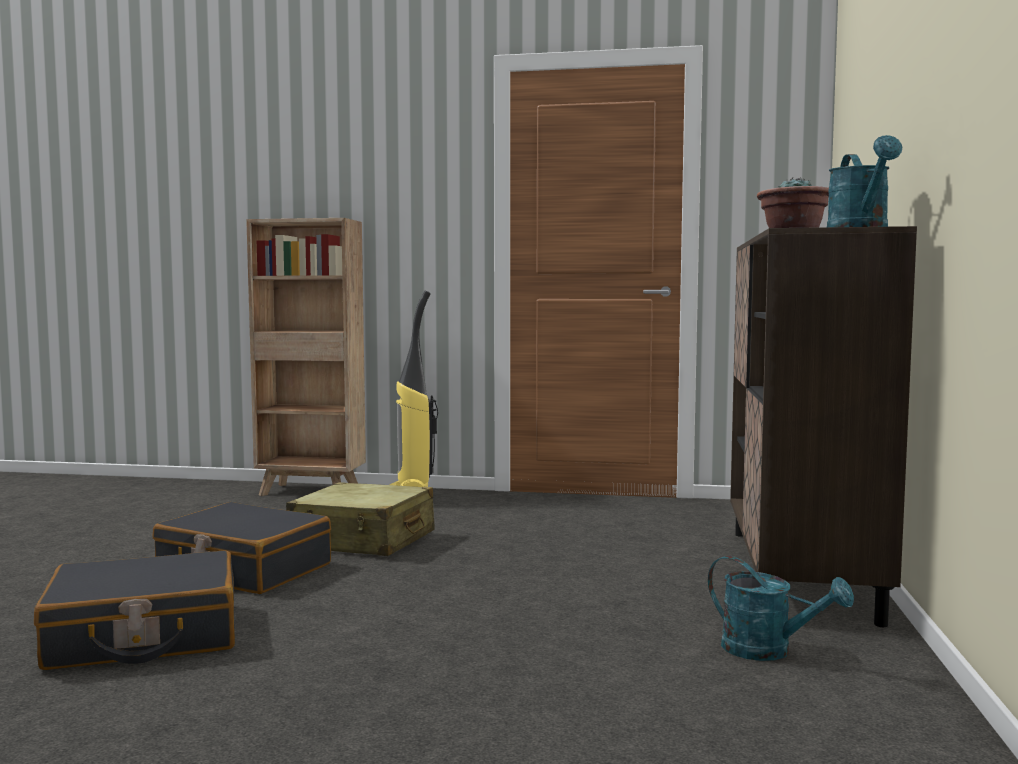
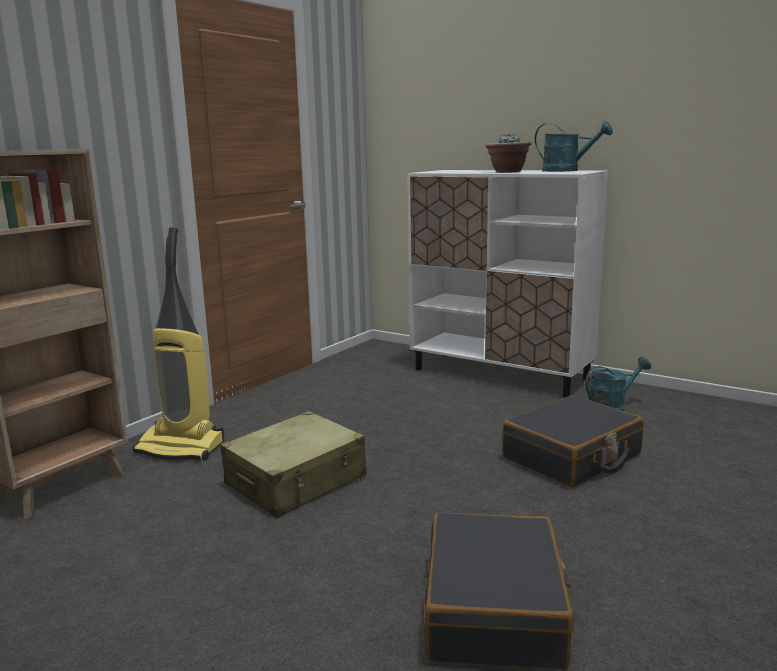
camera: 65 degrees left, 10 degrees up
black suitcase [153,502,331,594] -> black suitcase moved to [502,395,644,487]
brown cabinet [730,226,917,627] -> white cabinet [407,170,608,398]

